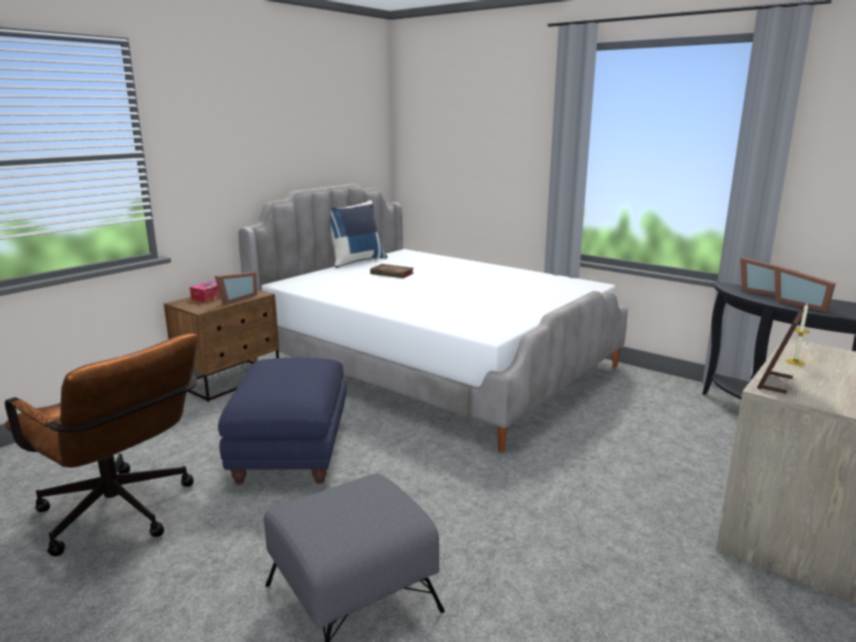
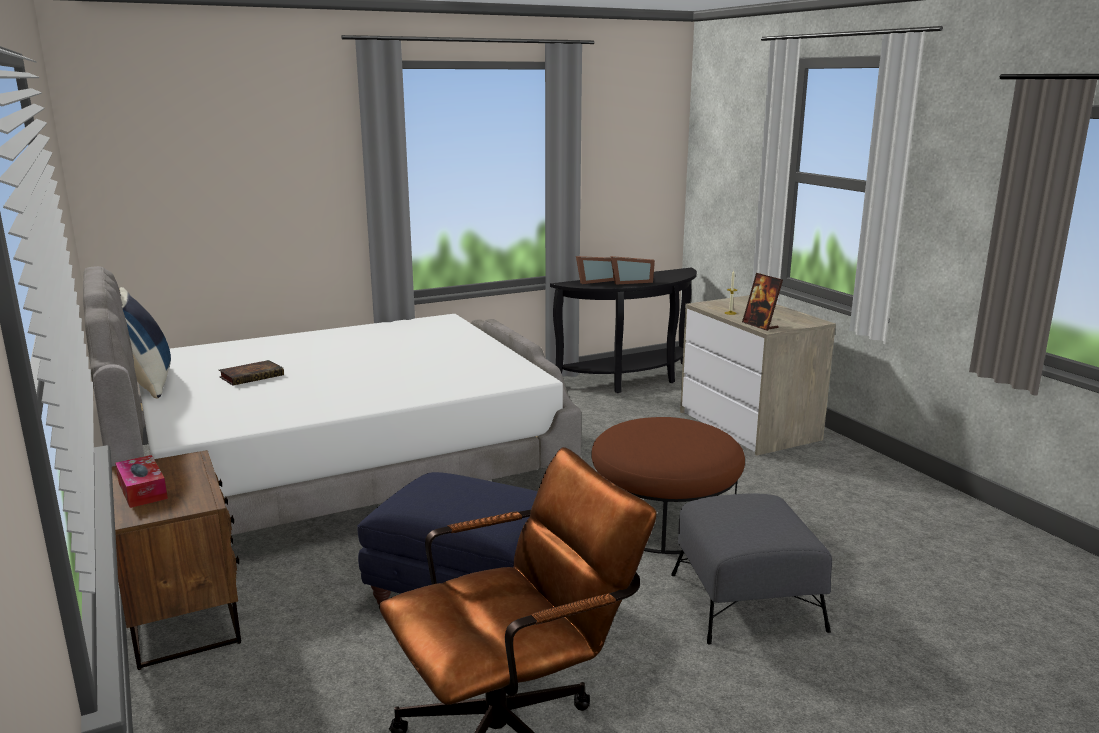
camera: 65 degrees left, 0 degrees up
picture frame [215,272,257,304] -> none
none -> brown ottoman [591,417,745,554]

